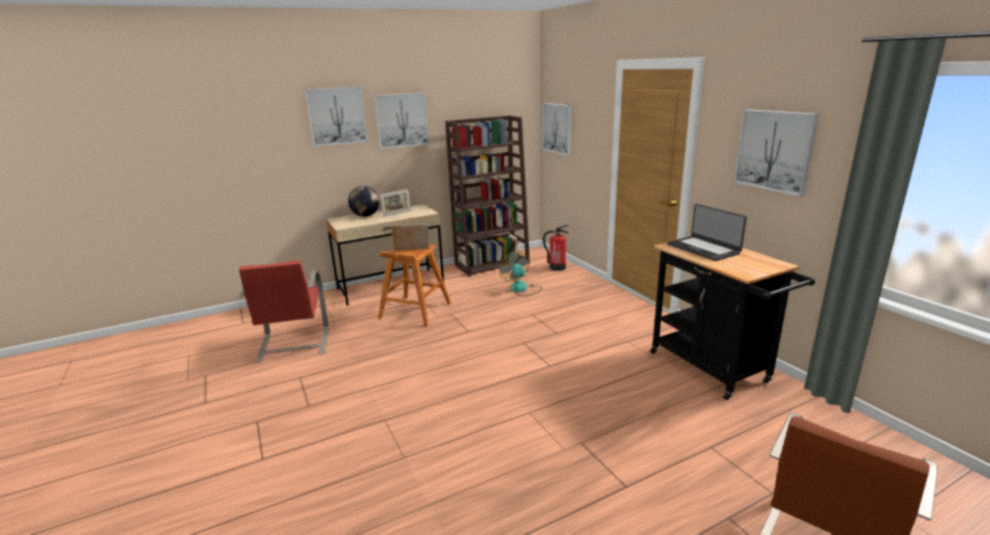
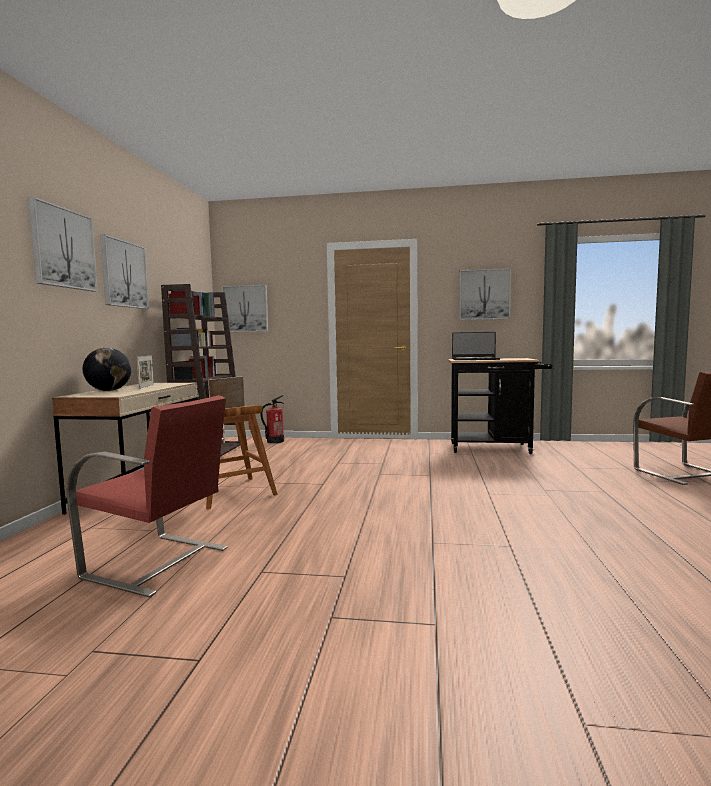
camera: 55 degrees left, 15 degrees down
fan [499,251,542,296] -> none

